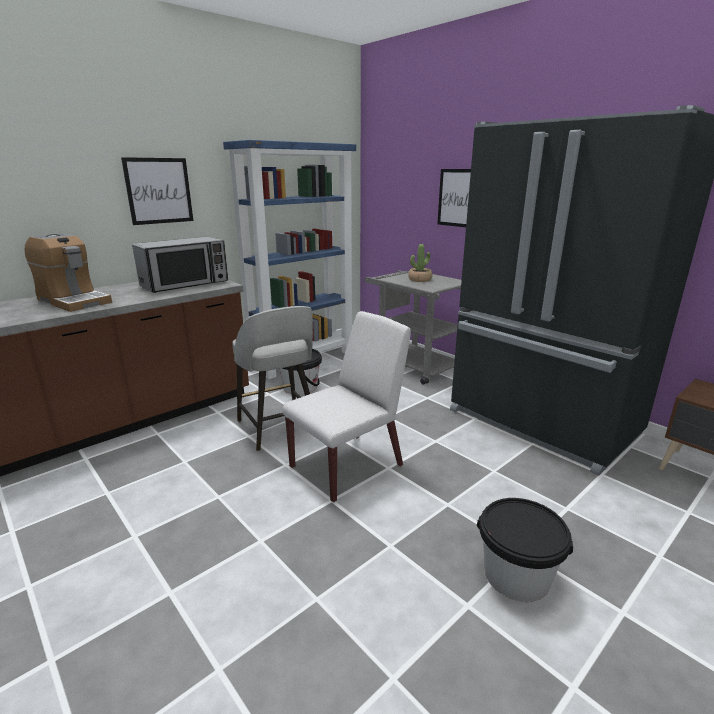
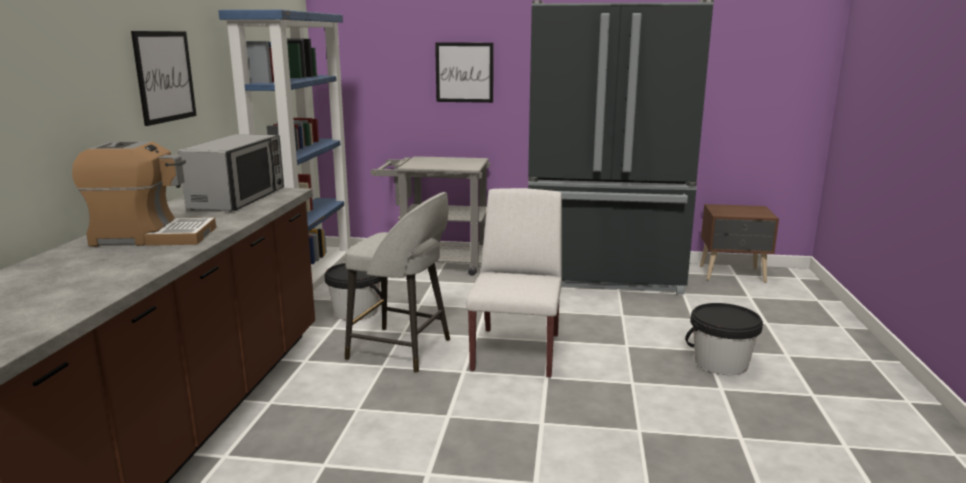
camera: 40 degrees left, 5 degrees down
potted plant [408,244,432,282] -> none

